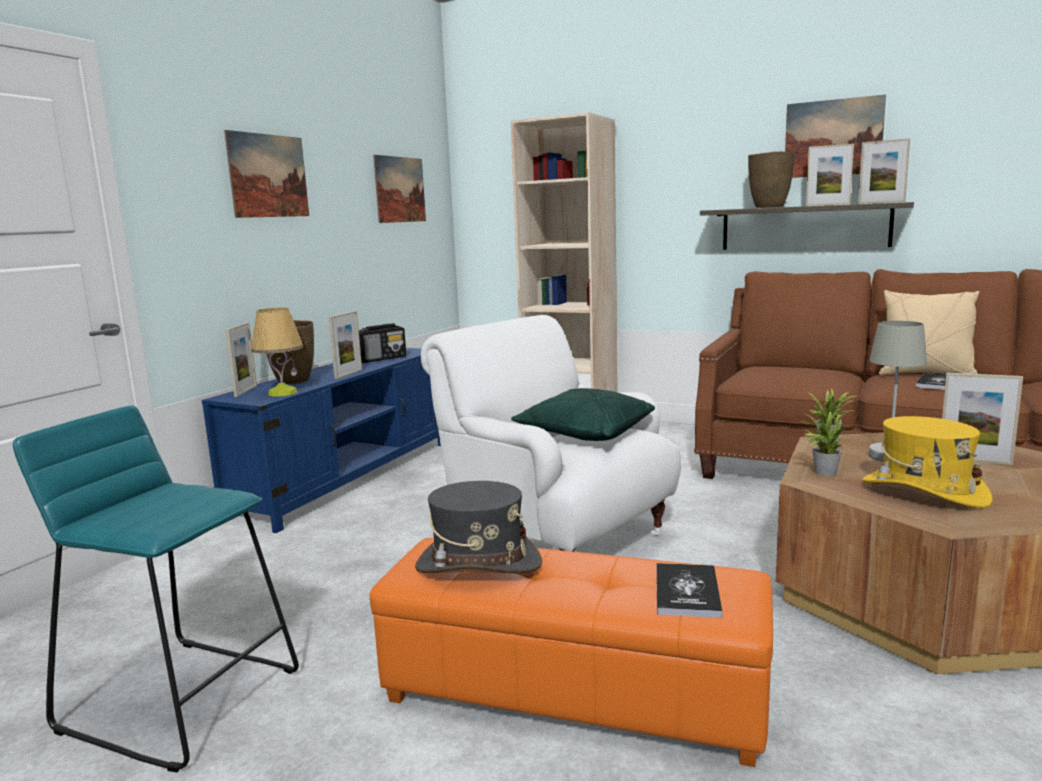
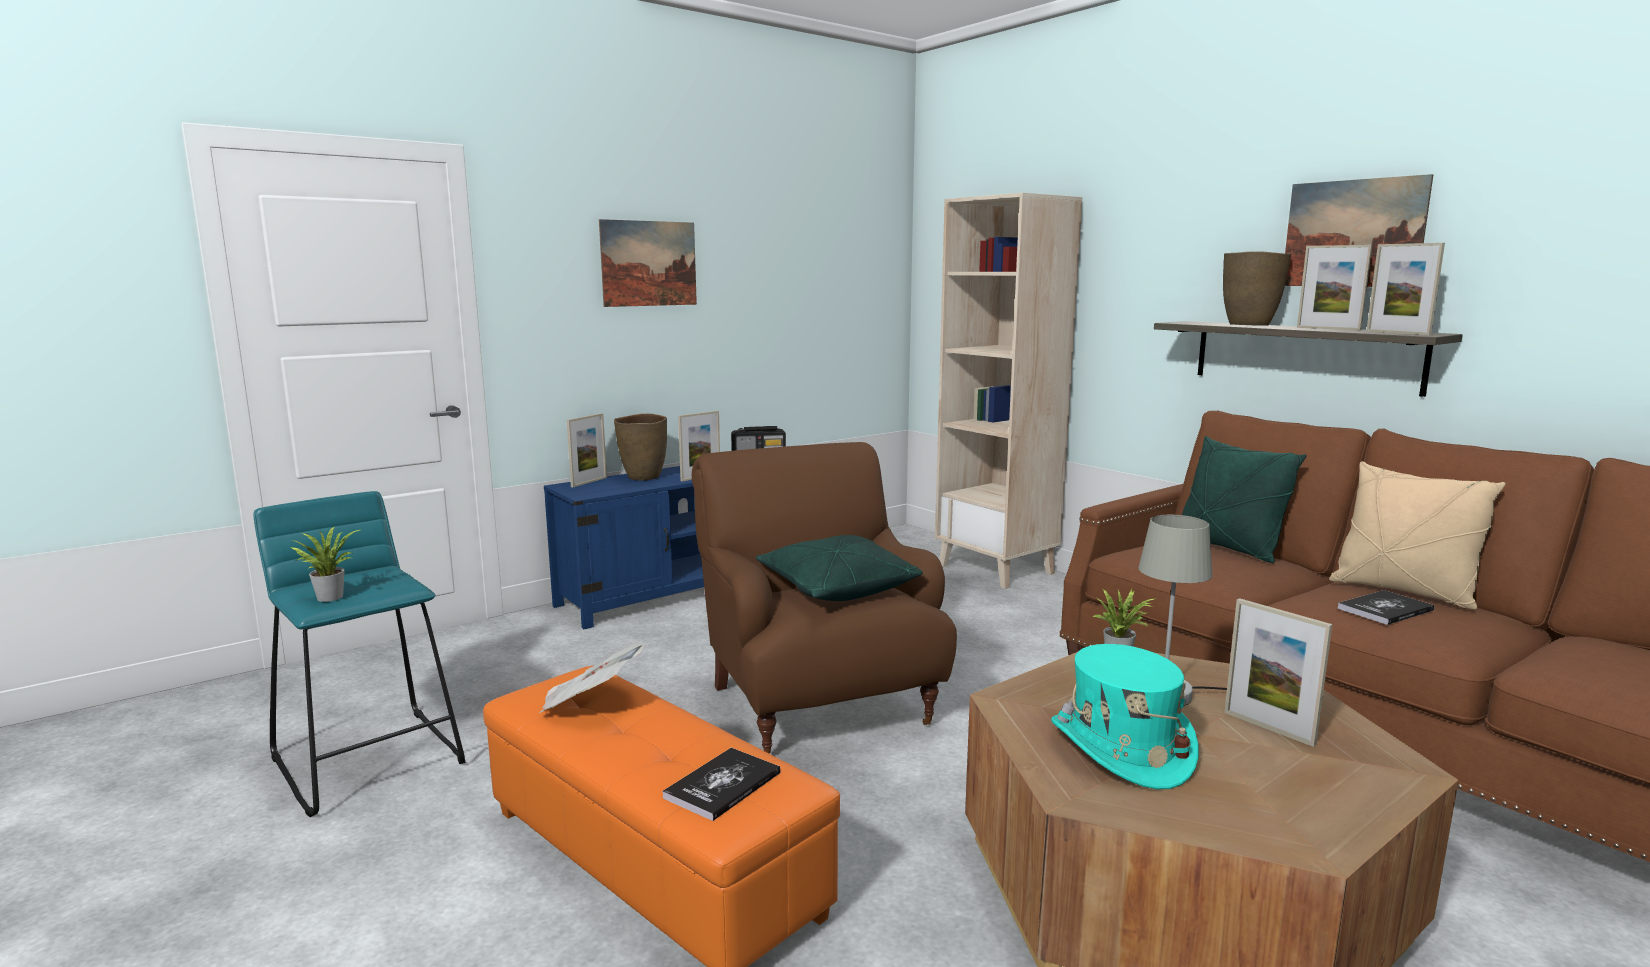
camera: 25 degrees right, 0 degrees up
table lamp [251,308,303,396] -> none
picture [373,155,426,223] -> none
grey hat [415,481,542,573] -> newspaper [539,641,644,713]
white armchair [421,315,681,552] -> brown armchair [692,442,957,754]
potted plant [799,411,852,476] -> potted plant moved to [291,526,363,602]
yellow hat [862,416,992,508] -> turquoise hat [1051,644,1199,789]
none -> green pillow [1182,436,1306,563]

